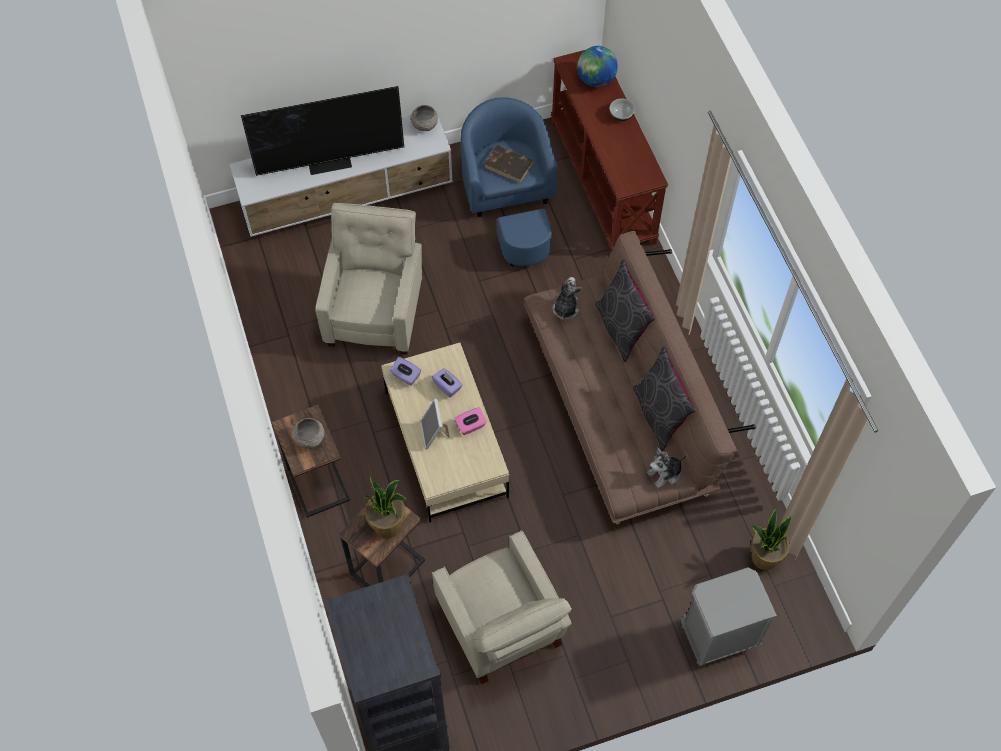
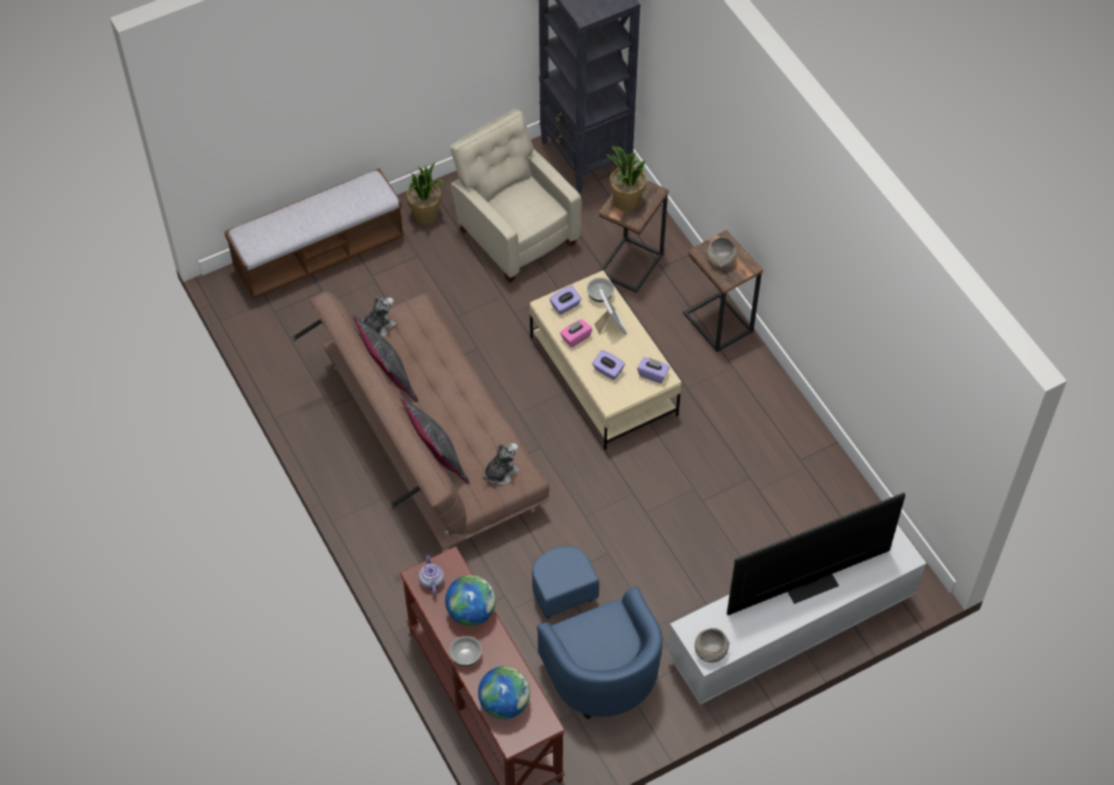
camera: 170 degrees right, 5 degrees down
beige armchair [315,203,422,355] -> none
brown book [484,145,534,184] -> none
plush toy [553,277,582,320] -> plush toy turned 135 degrees counterclockwise [482,443,520,485]
grey nightstand [681,567,777,666] -> bench [224,168,404,299]
potted plant [750,508,791,570] -> potted plant moved to [407,162,445,225]
none -> teapot [418,555,444,595]
none -> globe [445,575,496,626]
none -> purple tissue box [549,286,581,315]
none -> bowl [587,278,614,302]

